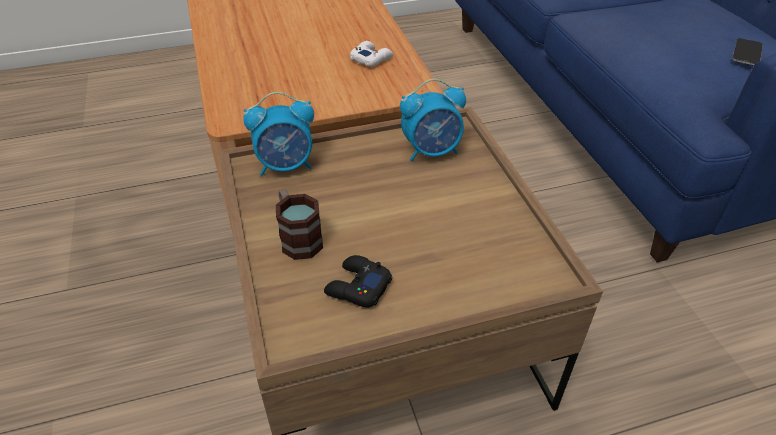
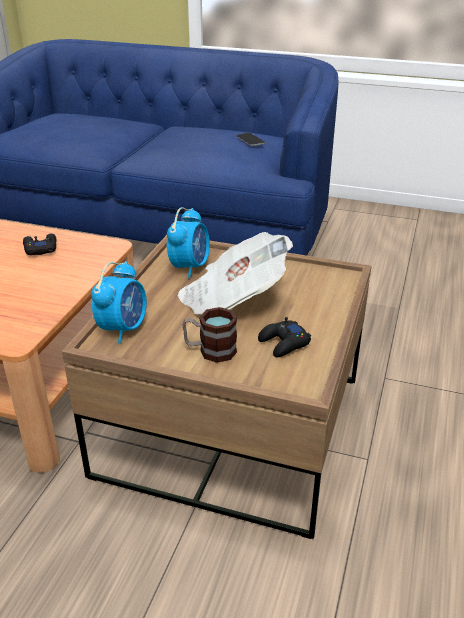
camera: 55 degrees left, 10 degrees down
white game controller [350,41,393,67] -> black game controller [23,234,57,255]
none -> newspaper [178,232,293,314]

